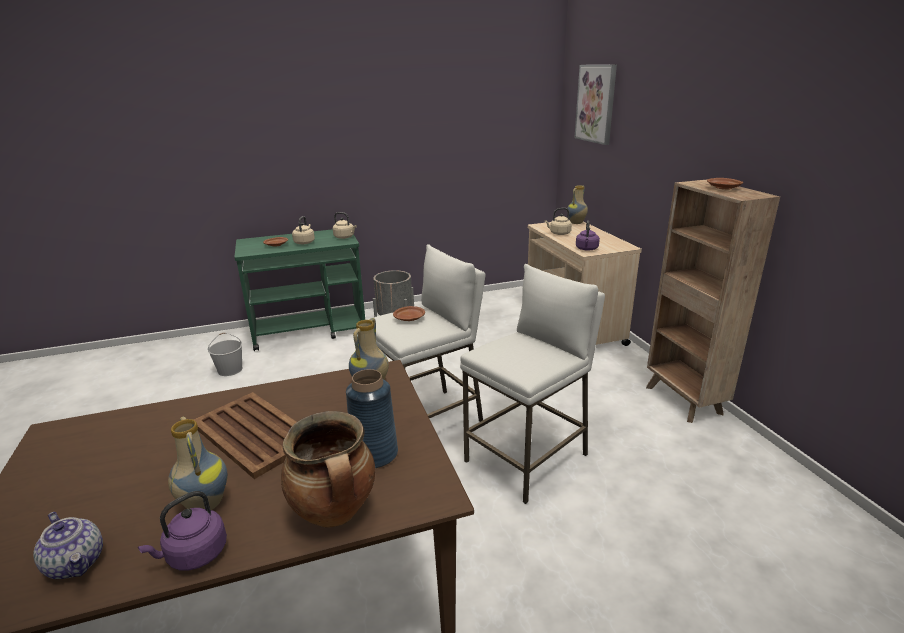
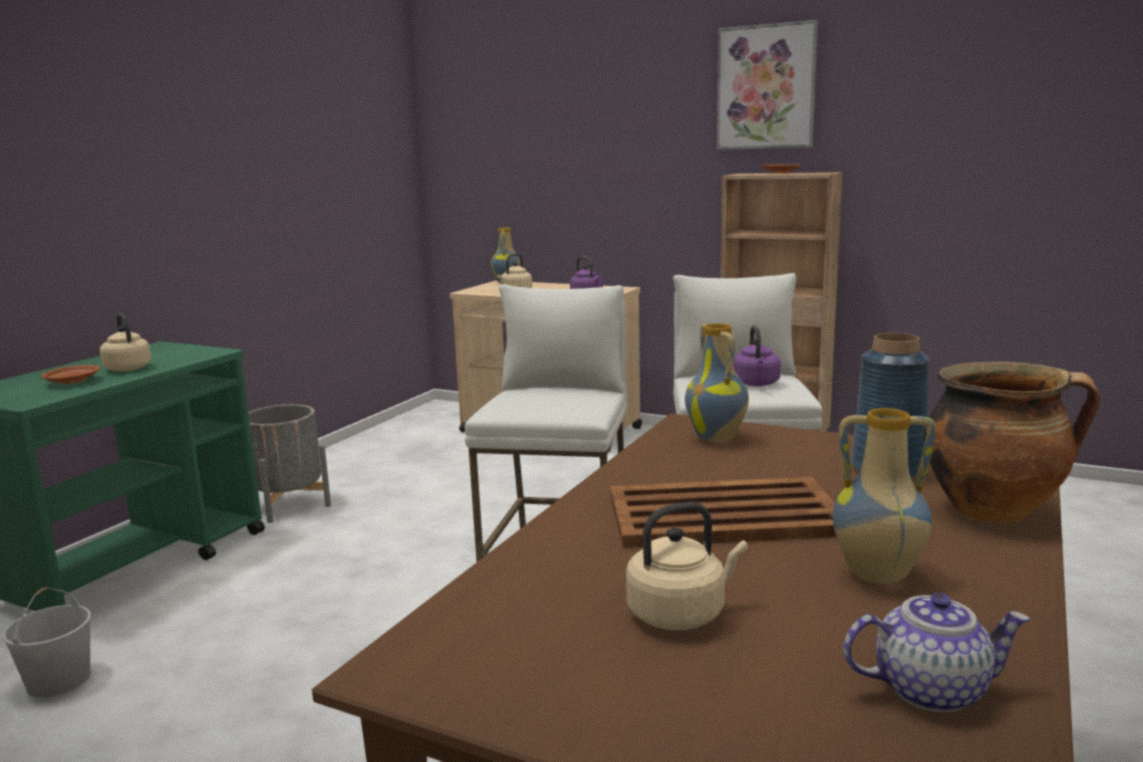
camera: 45 degrees left, 10 degrees down
purple kettle [138,491,227,571] -> purple kettle moved to [733,325,781,386]
beige kettle [333,212,357,239] -> beige kettle moved to [626,502,748,630]
brown plate [393,306,425,321] -> none
picture [574,65,617,145] -> picture moved to [717,20,818,150]

